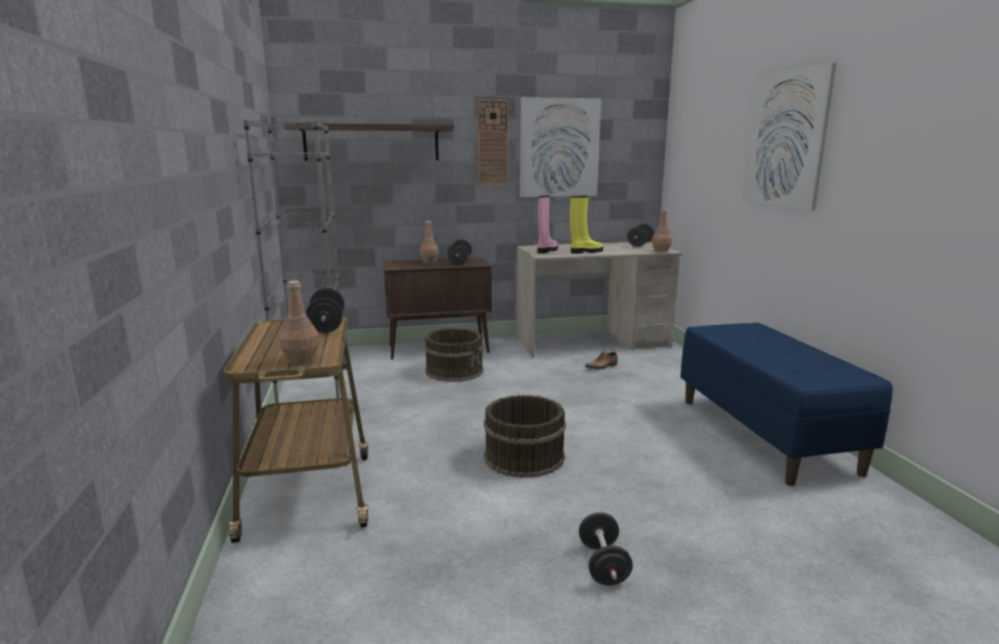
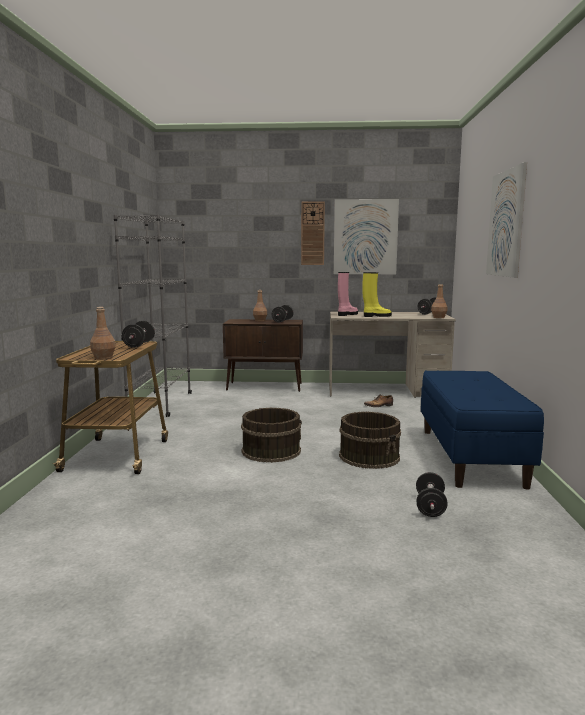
camera: 15 degrees right, 5 degrees down
shelf [284,123,454,161] -> none
brown bucket [425,328,483,382] -> brown bucket moved to [339,412,401,469]
black dumbbell [579,512,633,585] -> black dumbbell moved to [416,472,448,517]

